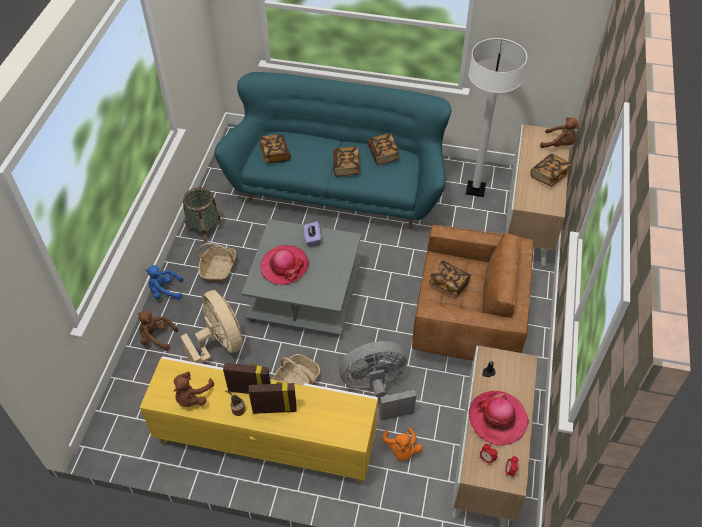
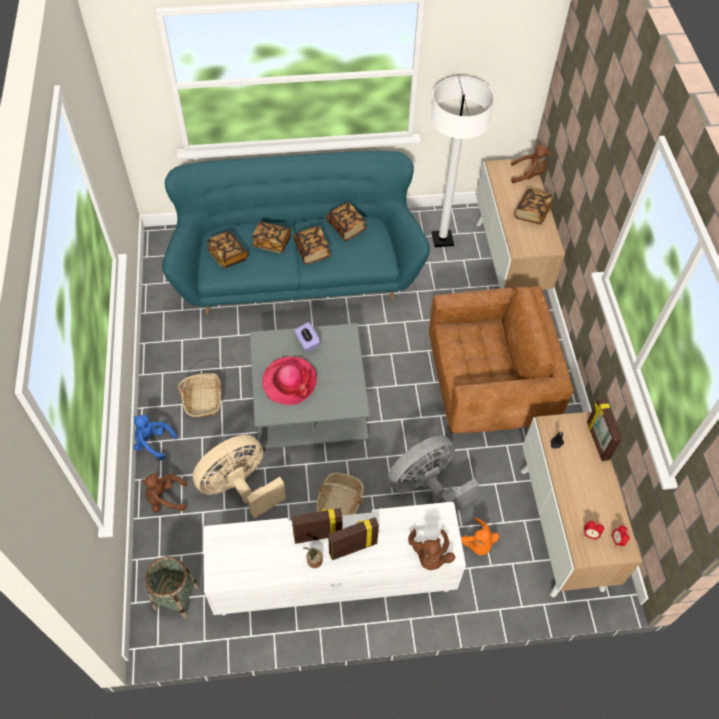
camera: 20 degrees left, 5 degrees up
yellow tv stand [140,356,378,483] -> white tv stand [203,502,466,616]
blue plush toy [145,265,184,300] -> blue plush toy turned 45 degrees clockwise [134,415,177,460]
brown plush toy [174,371,214,407] -> brown plush toy moved to [408,529,455,570]
beige fan [180,290,242,364] -> beige fan turned 75 degrees counterclockwise [193,435,286,519]
basket [183,187,223,243] -> basket moved to [145,556,199,619]
book [428,261,471,297] -> book moved to [251,221,291,253]
hat [469,391,529,445] -> none
none -> picture frame [587,398,622,461]

